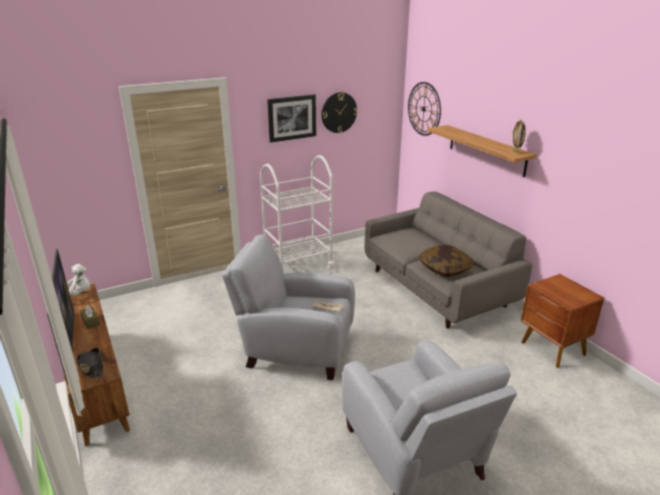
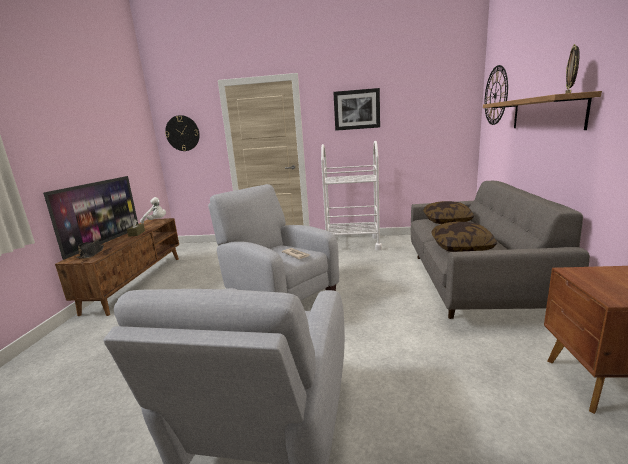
camera: 35 degrees right, 10 degrees down
wall clock [321,92,357,133] -> wall clock moved to [165,115,200,151]
none -> pillow [423,201,474,224]

